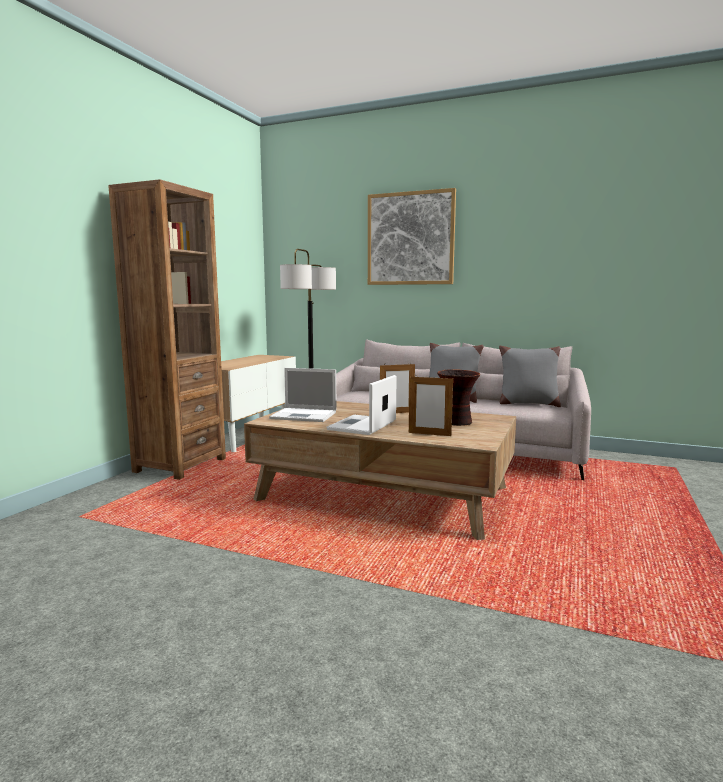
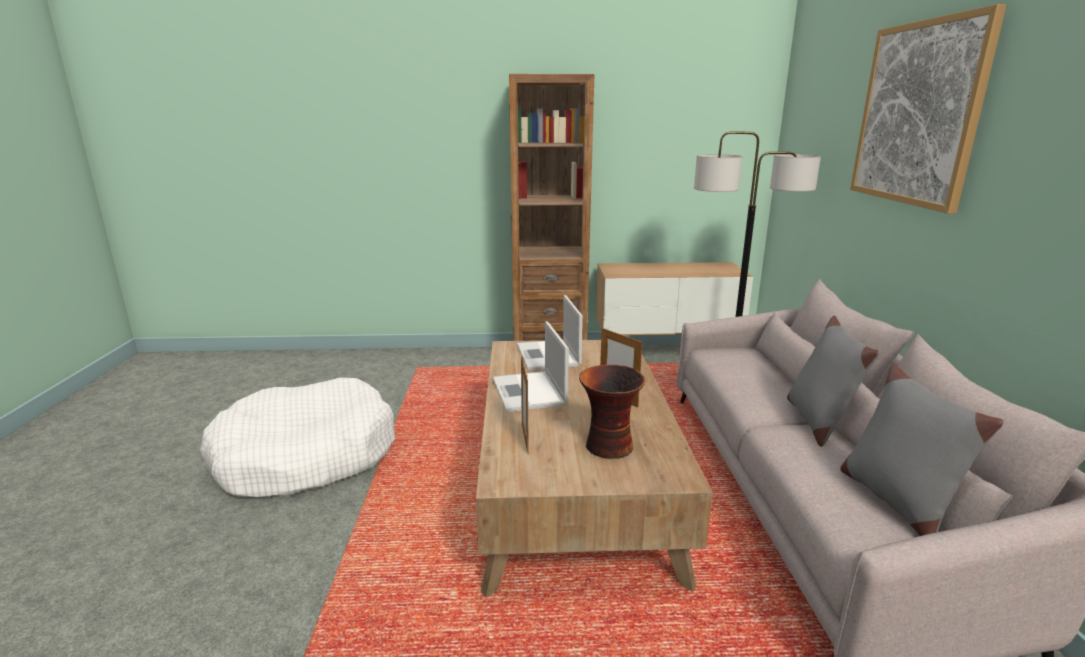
camera: 65 degrees right, 10 degrees up
laptop [326,375,397,435] -> laptop turned 105 degrees counterclockwise [493,321,569,413]
none -> white dog bed [200,378,395,497]

